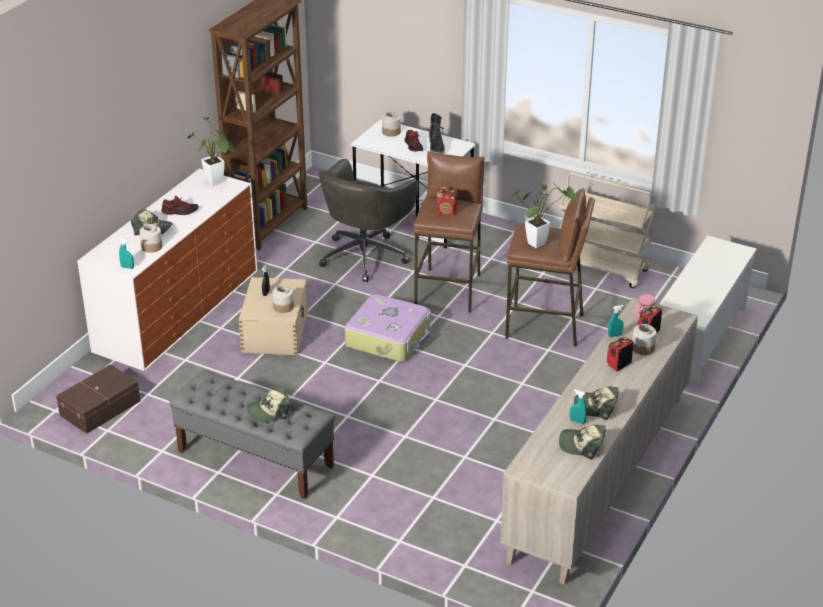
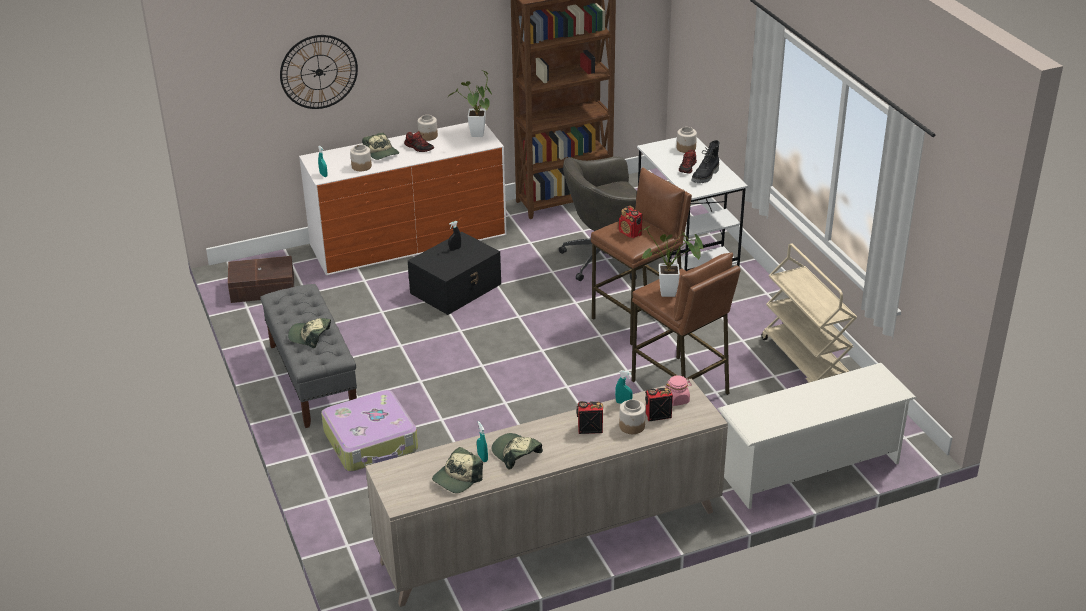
camera: 40 degrees right, 0 degrees up
beige storage box [238,277,308,355] -> black storage box [408,232,501,315]
jar [272,285,294,313] -> jar moved to [417,115,438,141]
suitcase [344,294,431,362] -> suitcase moved to [321,390,418,471]
cap [559,425,606,460] -> cap turned 105 degrees counterclockwise [432,447,483,493]
none -> wall clock [280,35,358,109]

